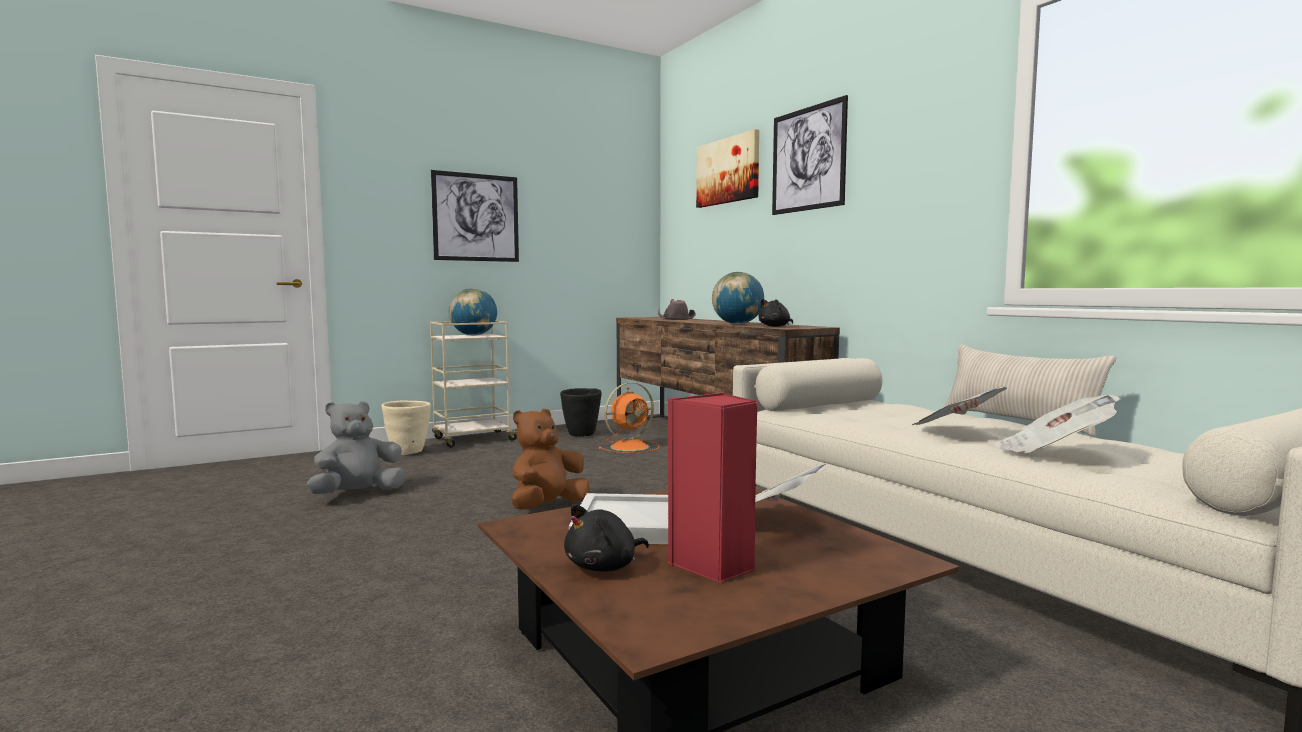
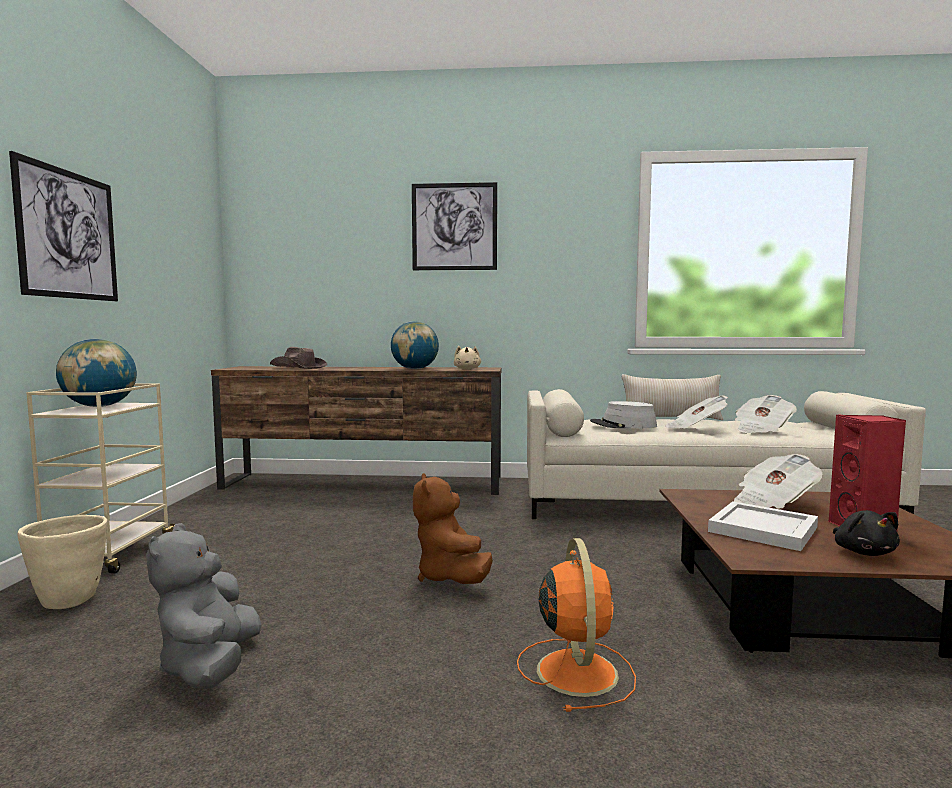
camera: 55 degrees left, 0 degrees up
black planter [560,388,602,436] -> none
orange fan [599,382,659,453] -> orange fan moved to [517,538,636,712]
picture [696,129,759,208] -> none
black plush toy [758,299,793,327] -> beige plush toy [454,346,481,370]
none -> grey hat [590,401,657,428]

